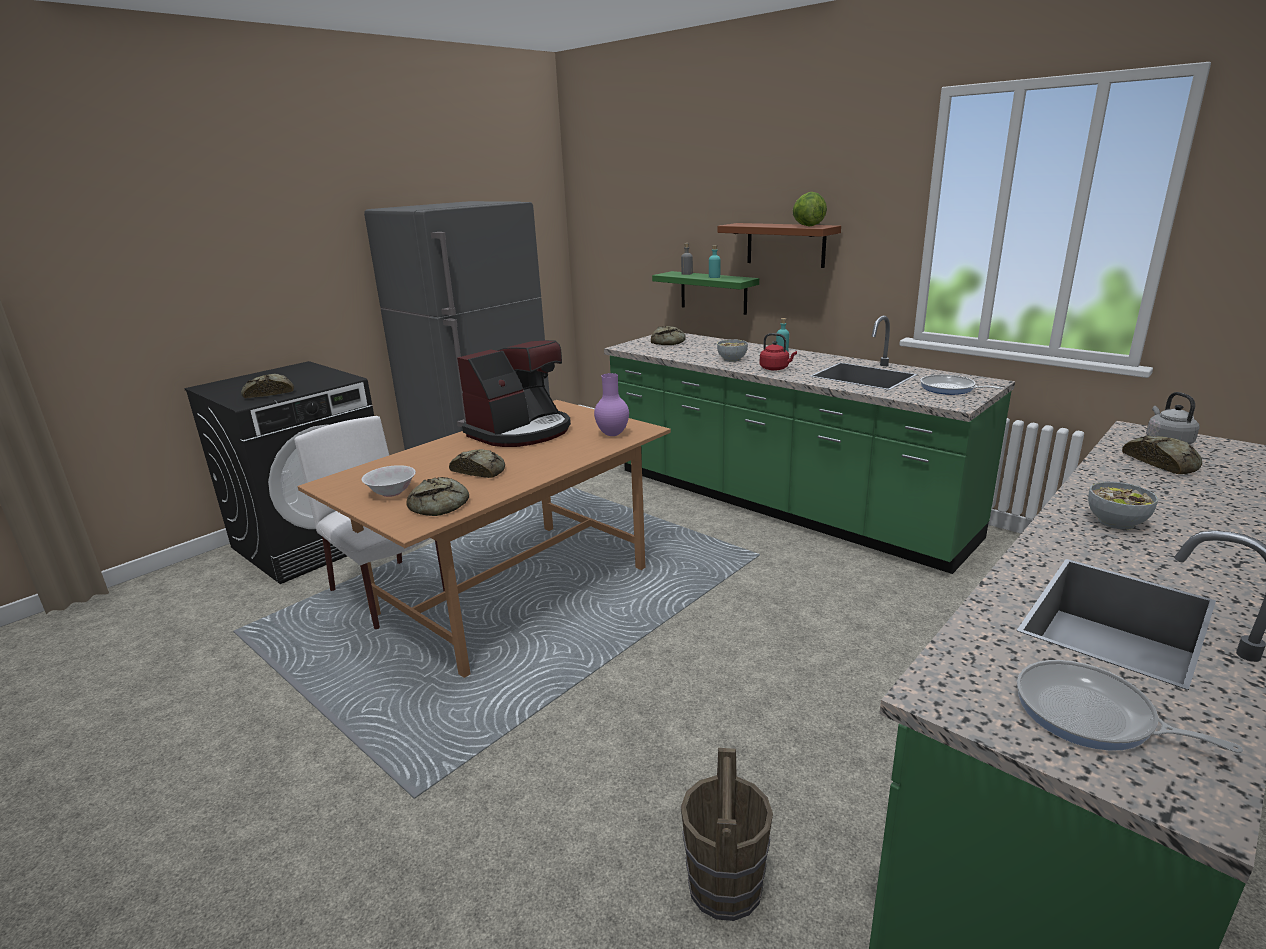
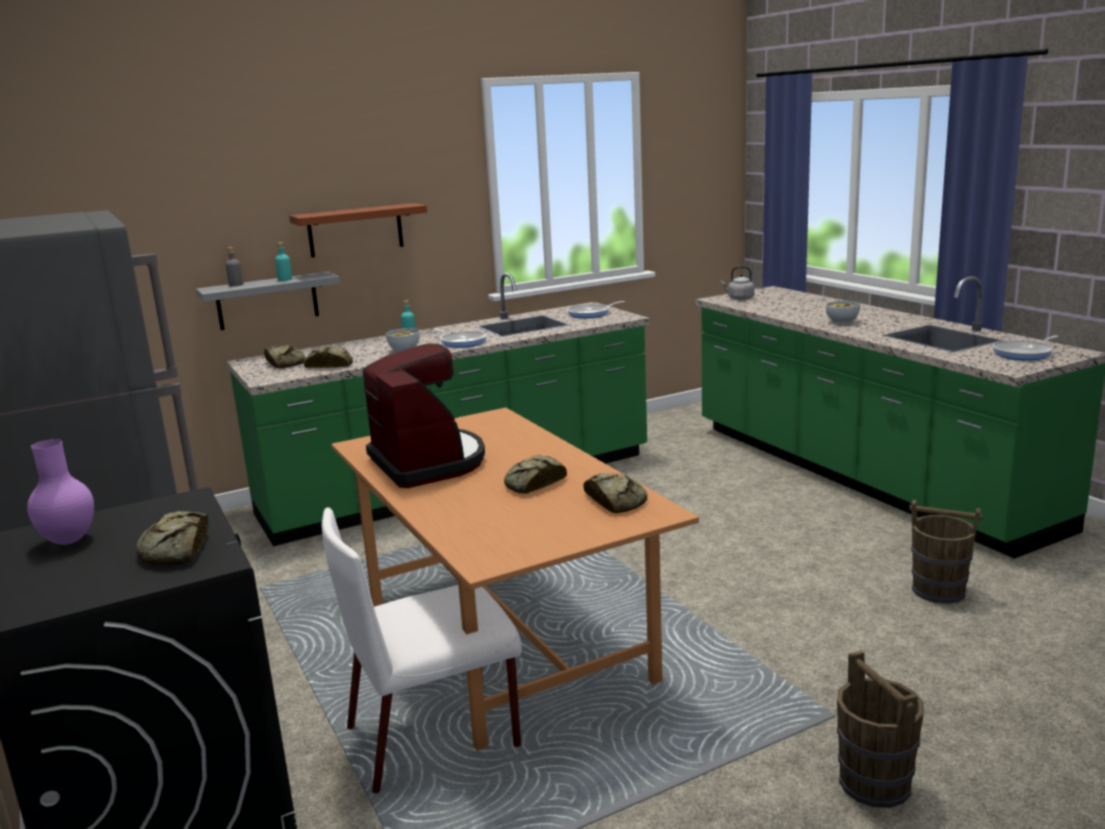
camera: 70 degrees left, 5 degrees down
white bowl [361,465,416,497] -> none
purple vase [594,373,629,436] -> purple vase moved to [27,439,94,545]
green shelf [652,271,759,315] -> grey shelf [196,272,340,330]
red kettle [760,333,797,371] -> frying pan [433,329,487,348]
lettuce [792,192,827,226] -> none
bread [1122,436,1202,474] -> bread moved to [304,346,353,368]
none -> brown bucket [837,650,924,808]

